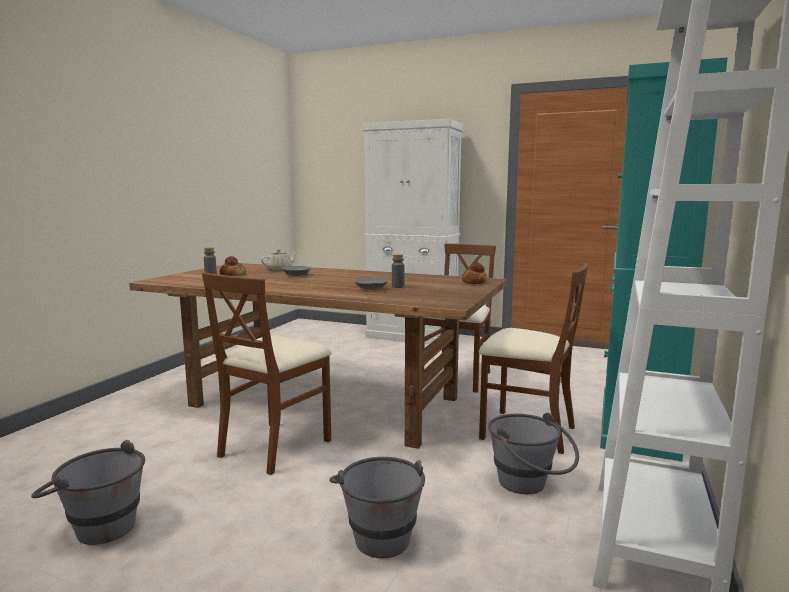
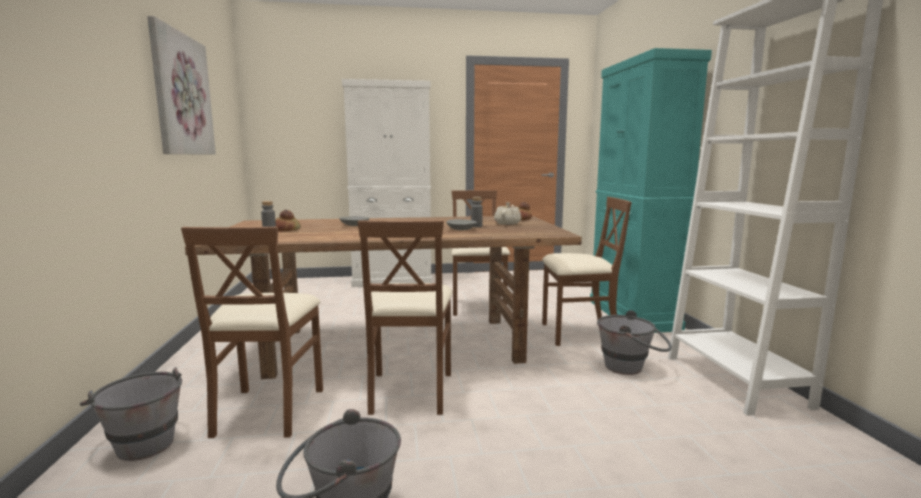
camera: 30 degrees left, 0 degrees up
beige teapot [261,249,298,271] -> beige teapot moved to [494,202,521,225]
grey bucket [329,457,425,558] -> grey bucket moved to [80,367,182,461]
none -> picture [147,16,216,155]
none -> brown chair [181,227,323,438]

